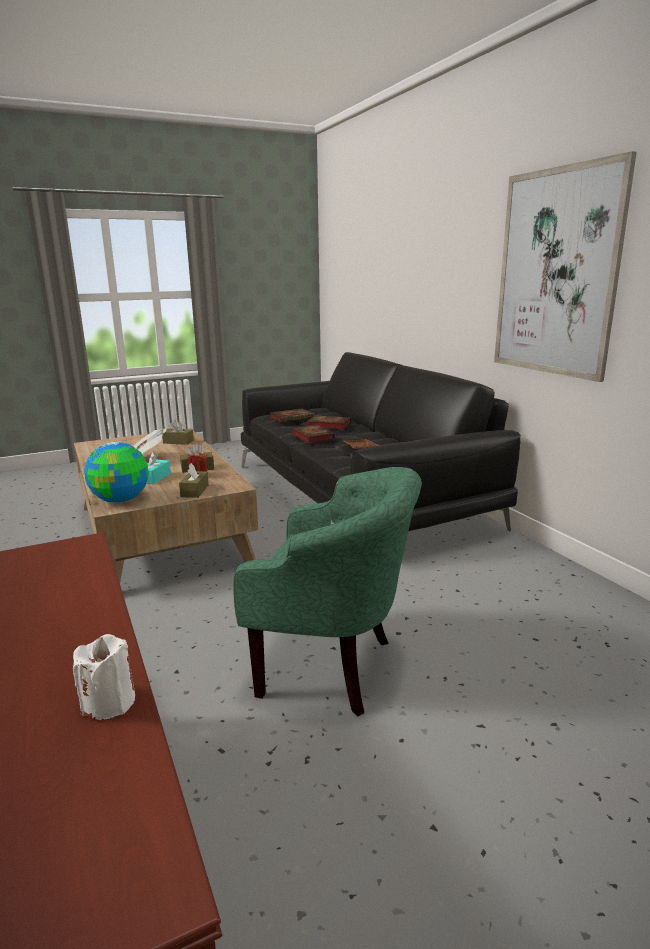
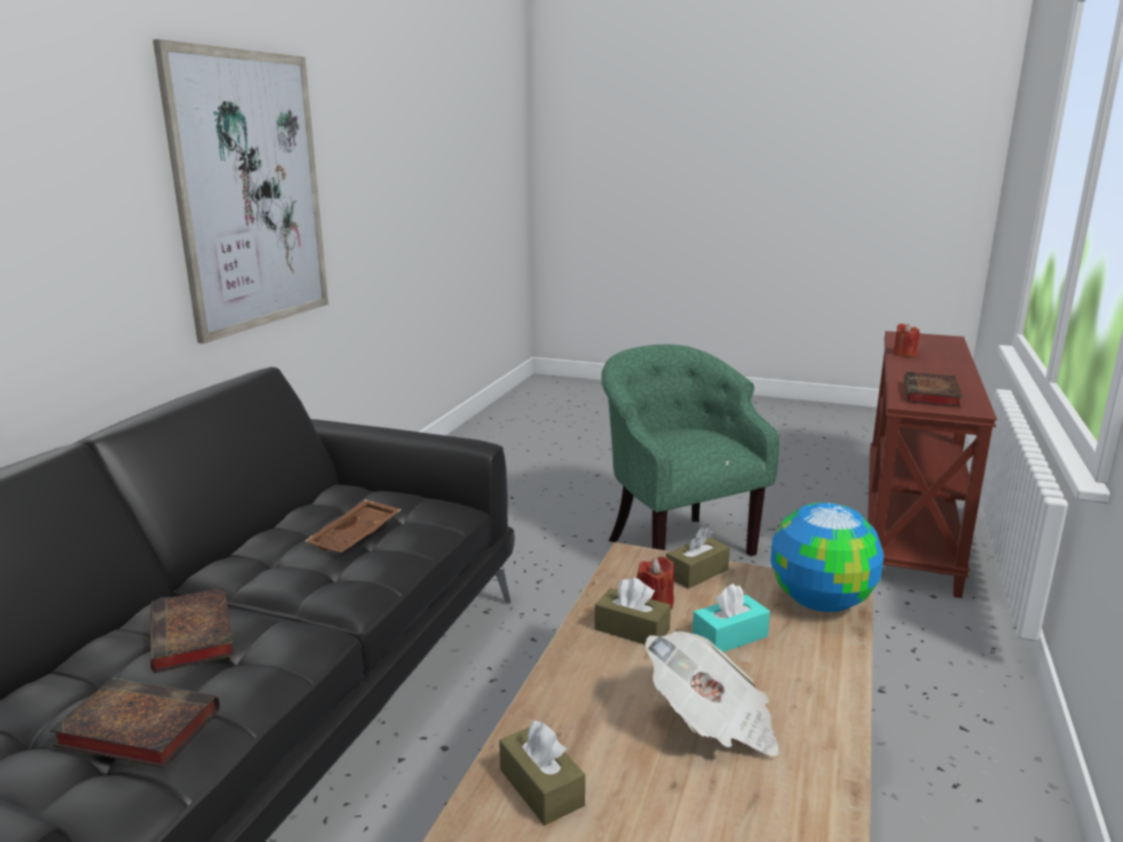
camera: 135 degrees left, 0 degrees up
white candle [73,634,135,720] -> red candle [893,323,920,357]
book [291,425,335,444] -> book moved to [904,372,962,408]

